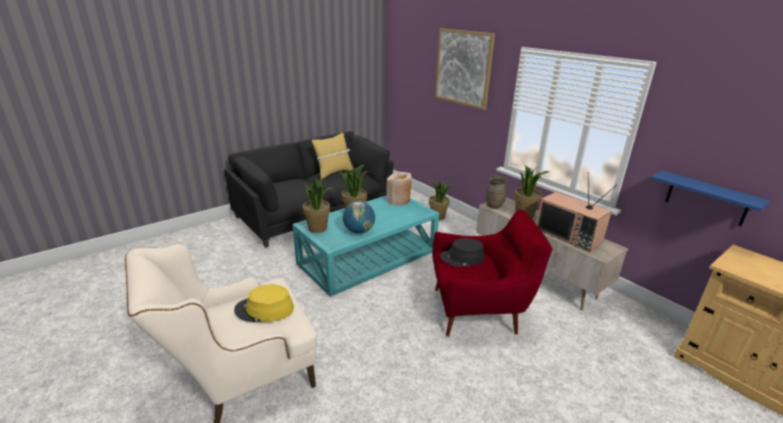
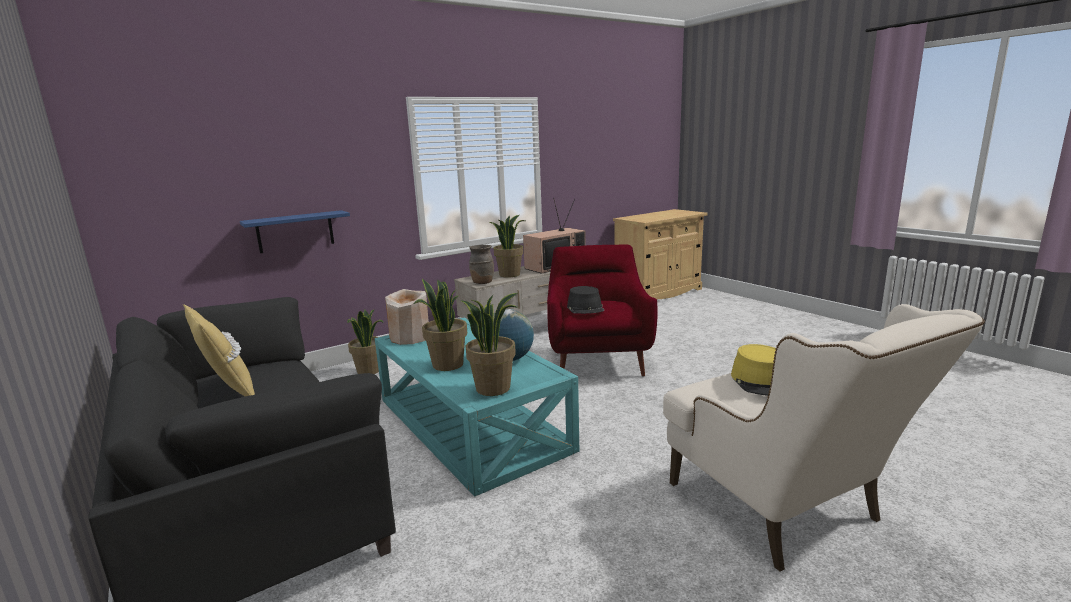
camera: 85 degrees left, 10 degrees down
picture [435,29,495,110] -> none
blue shelf [650,170,770,226] -> blue shelf moved to [240,210,350,253]

